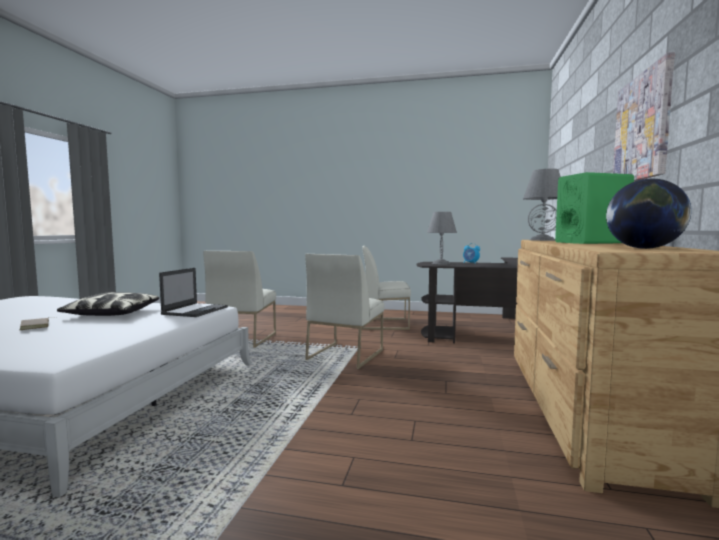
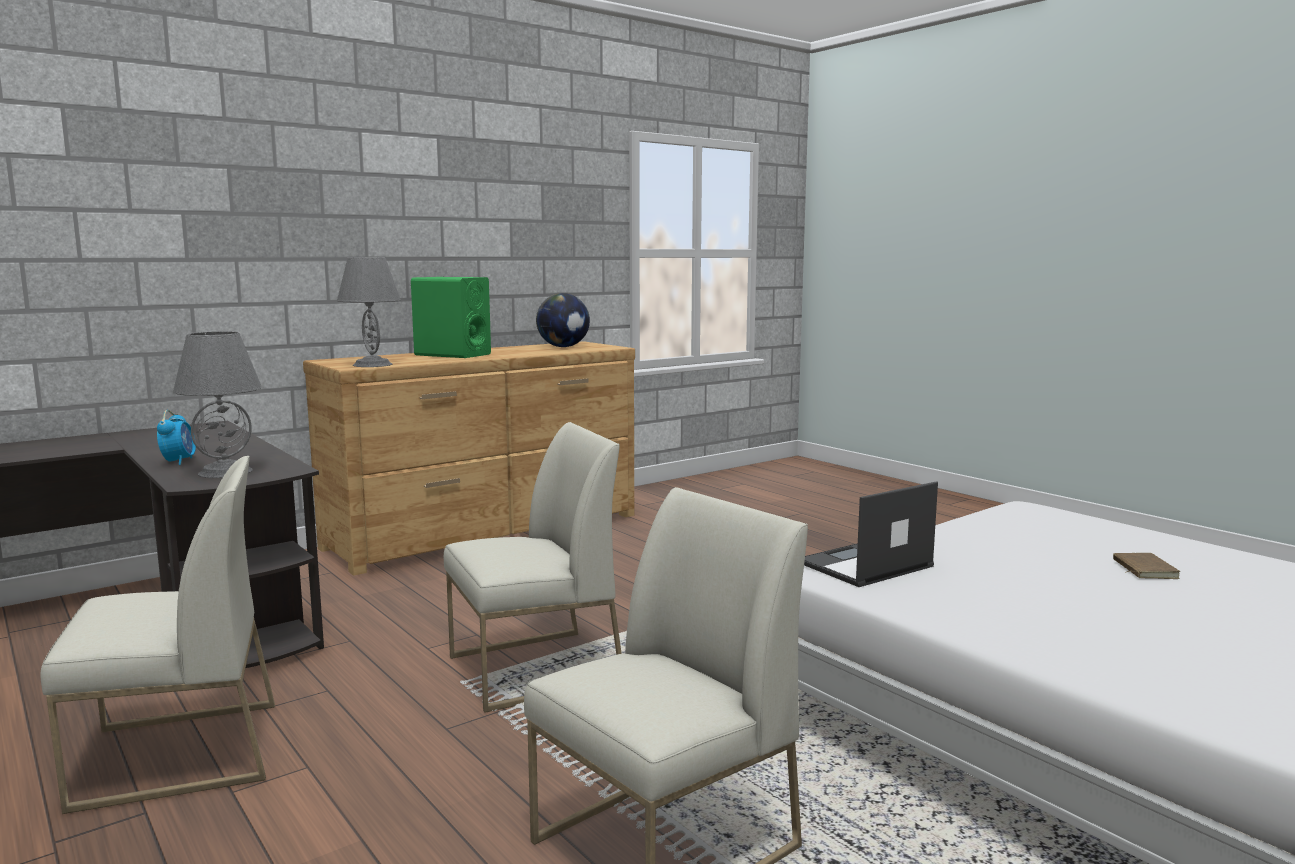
camera: 140 degrees left, 5 degrees up
pillow [57,292,159,316] -> none
white chair [362,246,411,330] -> white chair turned 60 degrees counterclockwise [41,456,275,814]
picture [613,52,675,182] -> none

